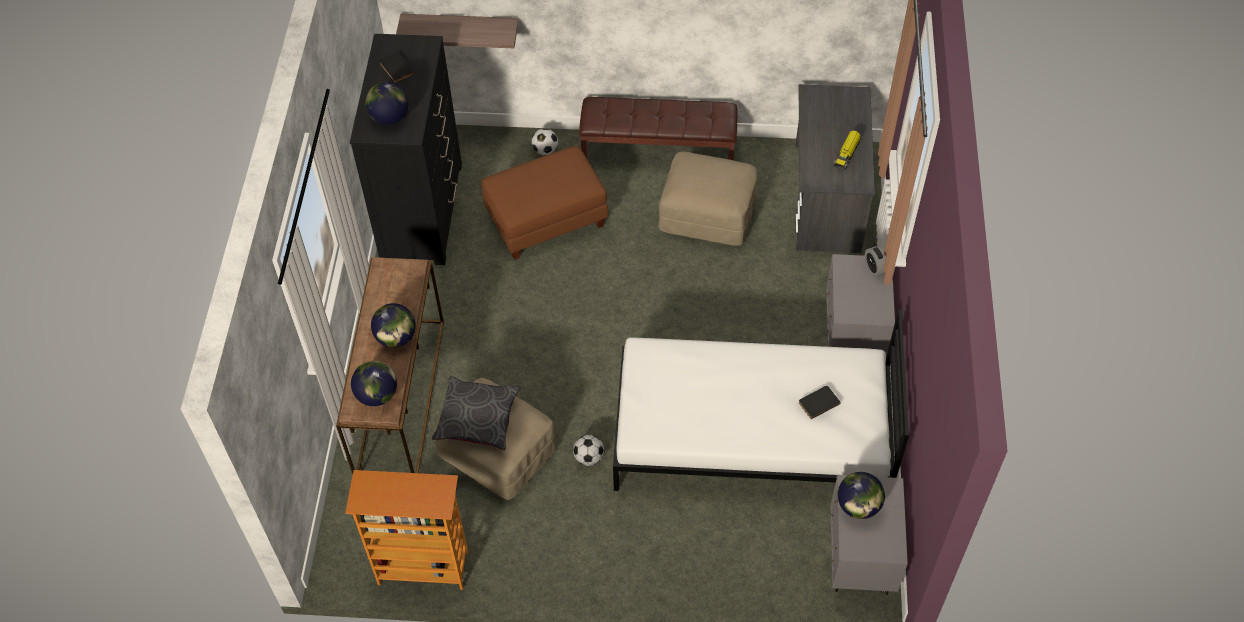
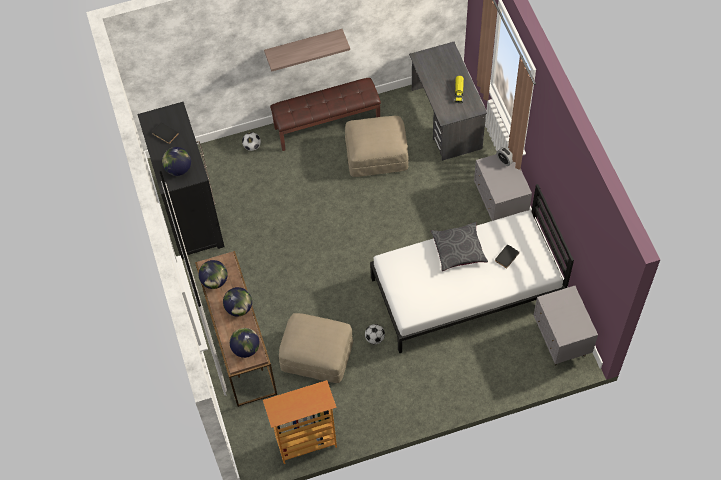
camera: 20 degrees left, 5 degrees up
shelf [396,14,519,48] -> shelf moved to [264,29,350,72]
grey pillow [432,376,521,450] -> grey pillow moved to [431,222,488,271]
brown ottoman [481,146,608,260] -> none
globe [838,472,885,519] -> globe moved to [199,260,228,289]

